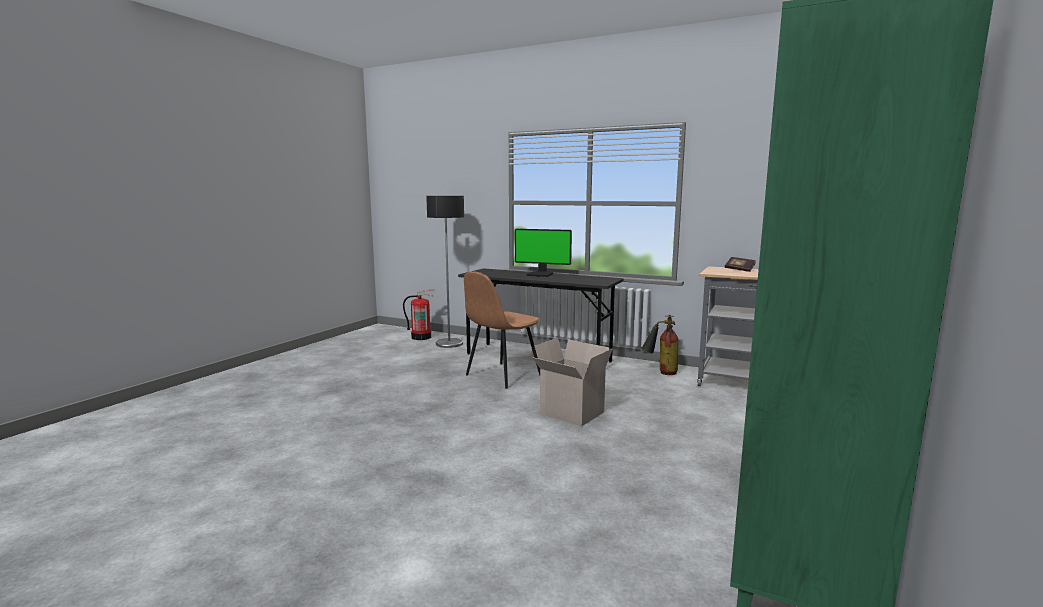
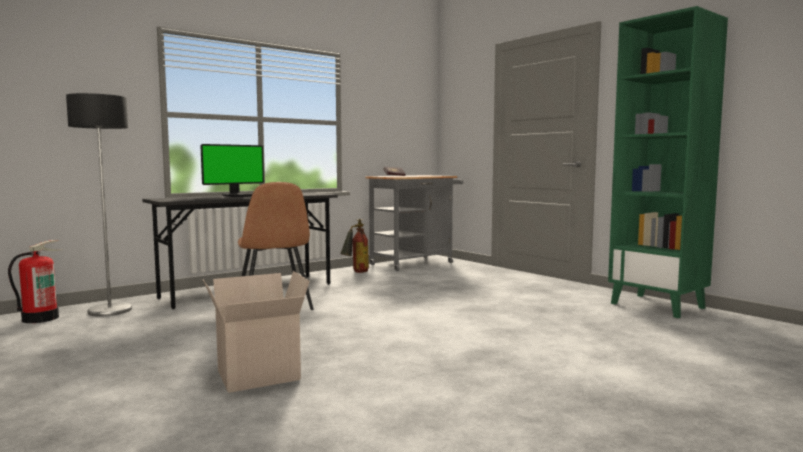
camera: 65 degrees left, 5 degrees down
cardboard box [532,338,613,427] -> cardboard box moved to [203,271,310,393]

